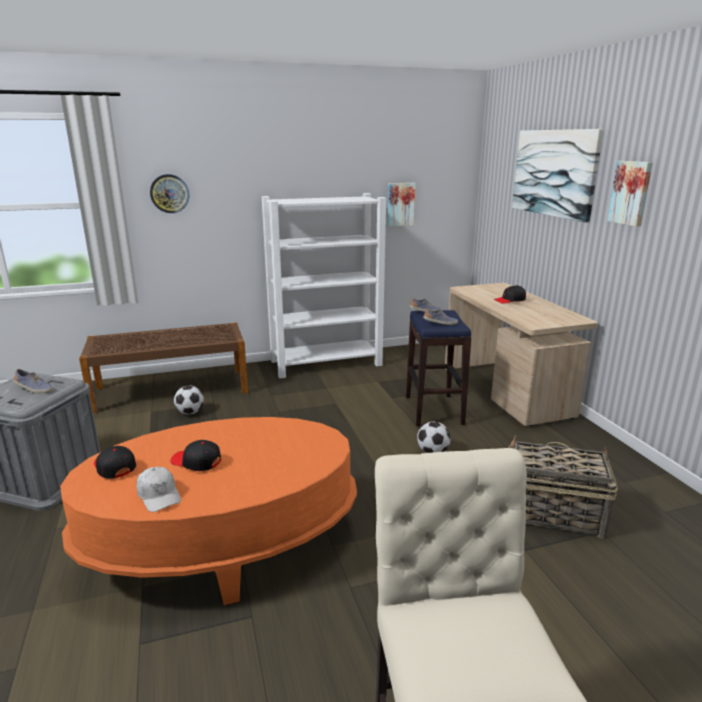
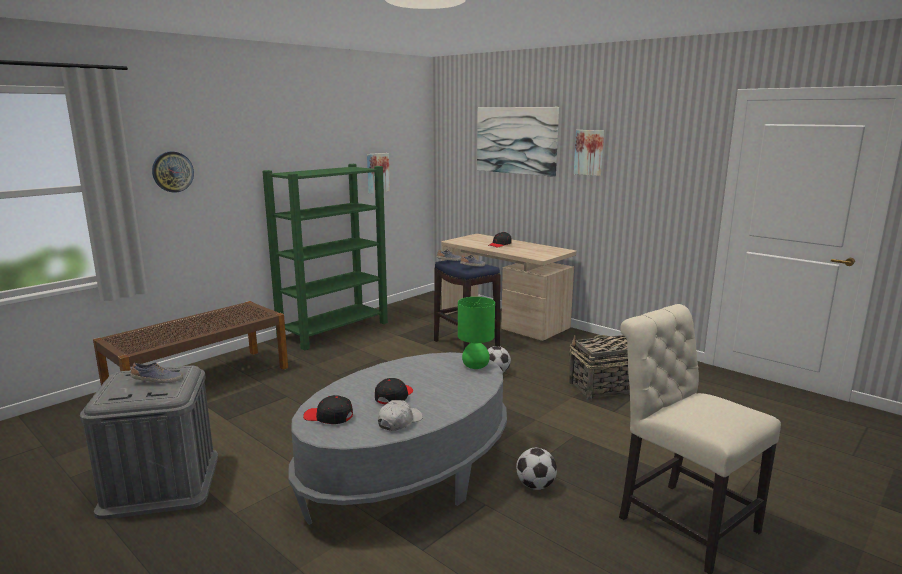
camera: 30 degrees left, 5 degrees down
orange coffee table [60,417,357,605] -> grey coffee table [288,352,507,525]
white cap [136,467,181,512] -> white cap turned 75 degrees counterclockwise [378,400,423,431]
black cap [170,440,221,471] -> black cap turned 120 degrees clockwise [375,378,413,405]
football [174,386,204,415] -> football moved to [516,448,557,490]
white bookcase [262,193,386,378] -> green bookcase [262,164,388,351]
none -> green table lamp [458,297,495,369]

